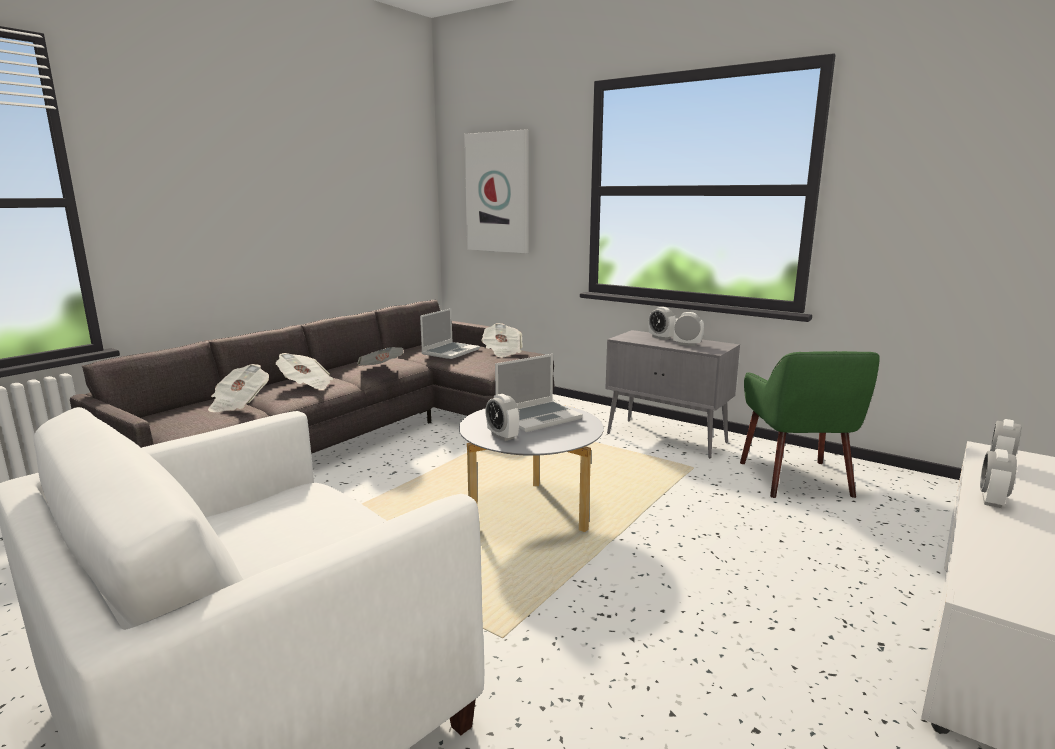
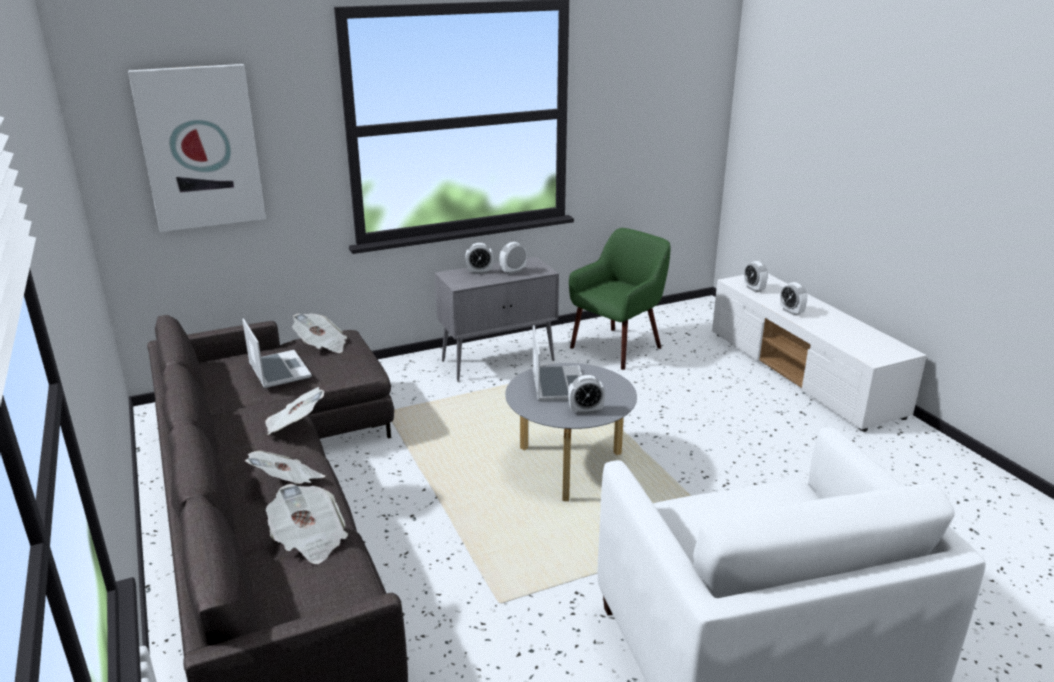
camera: 60 degrees left, 10 degrees up
green armchair [740,351,880,498] -> green armchair turned 75 degrees counterclockwise [569,228,671,370]

